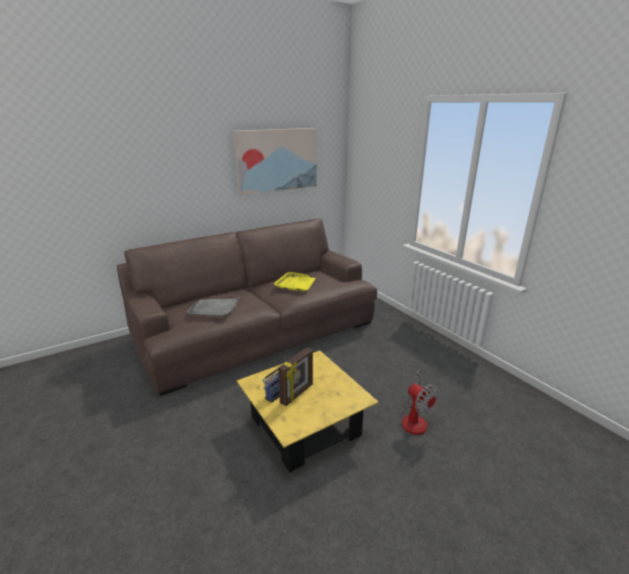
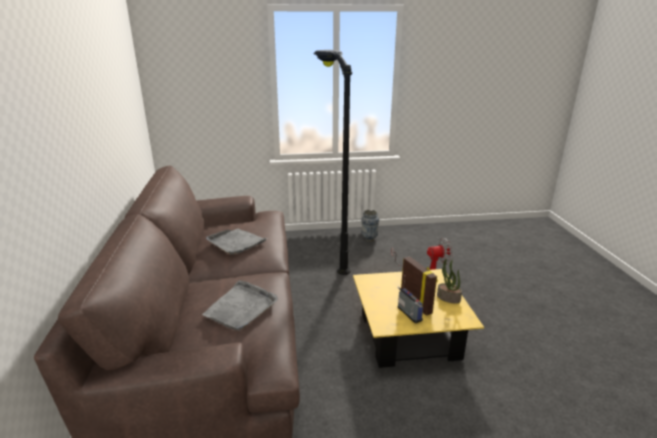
camera: 65 degrees left, 0 degrees up
picture [233,128,317,195] -> none
yellow tray [274,272,315,291] -> grey tray [206,229,268,255]
none -> black floor lamp [314,50,352,275]
none -> vase [361,210,379,241]
none -> potted plant [437,259,462,303]

